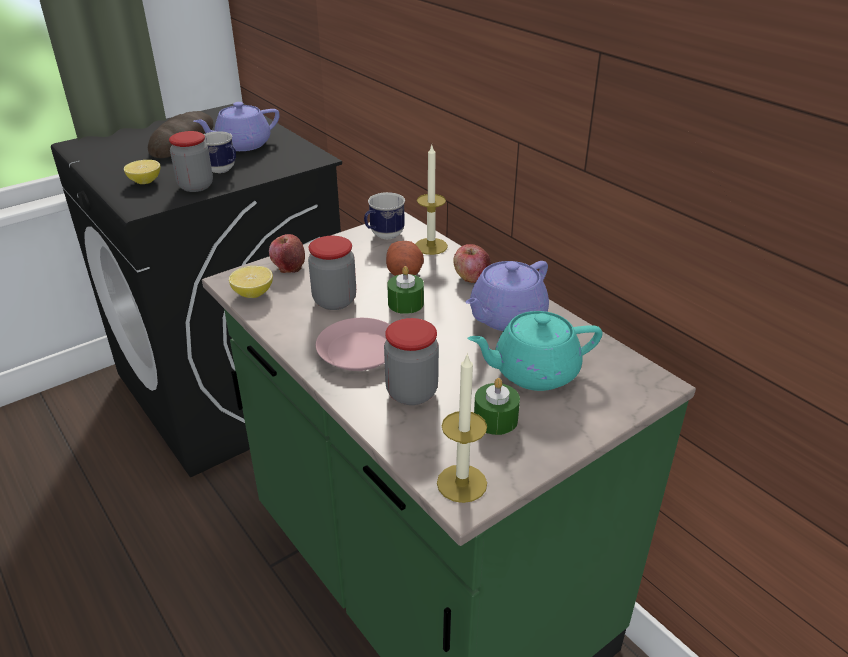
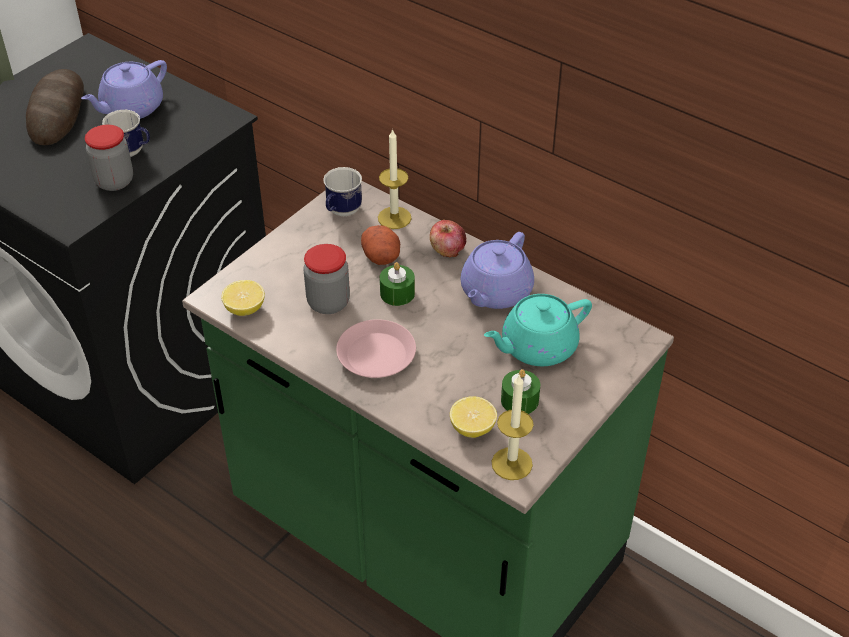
camera: 15 degrees left, 10 degrees up
lemon [124,160,160,184] -> lemon moved to [450,396,497,438]
apple [269,234,305,273] -> none
jar [384,318,439,405] -> none

